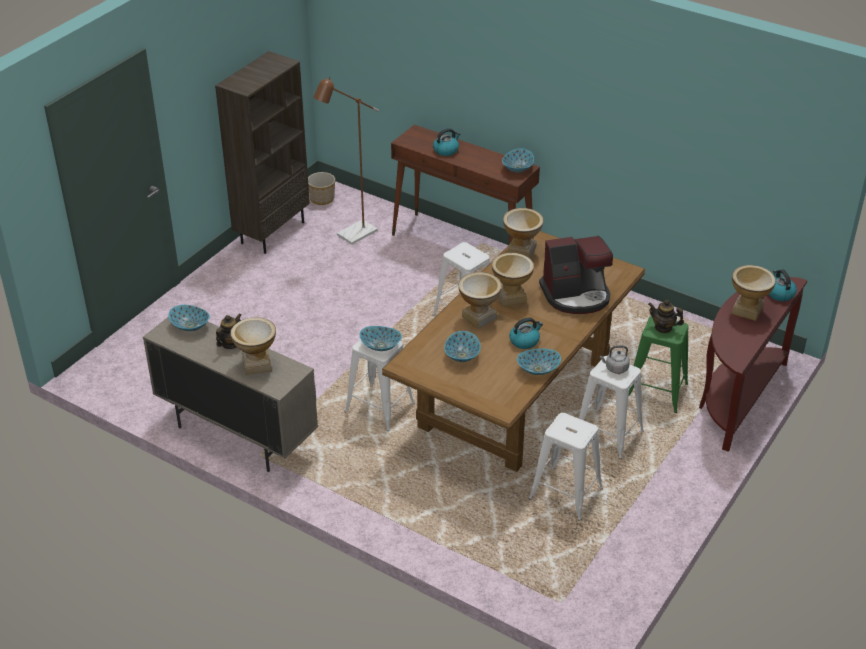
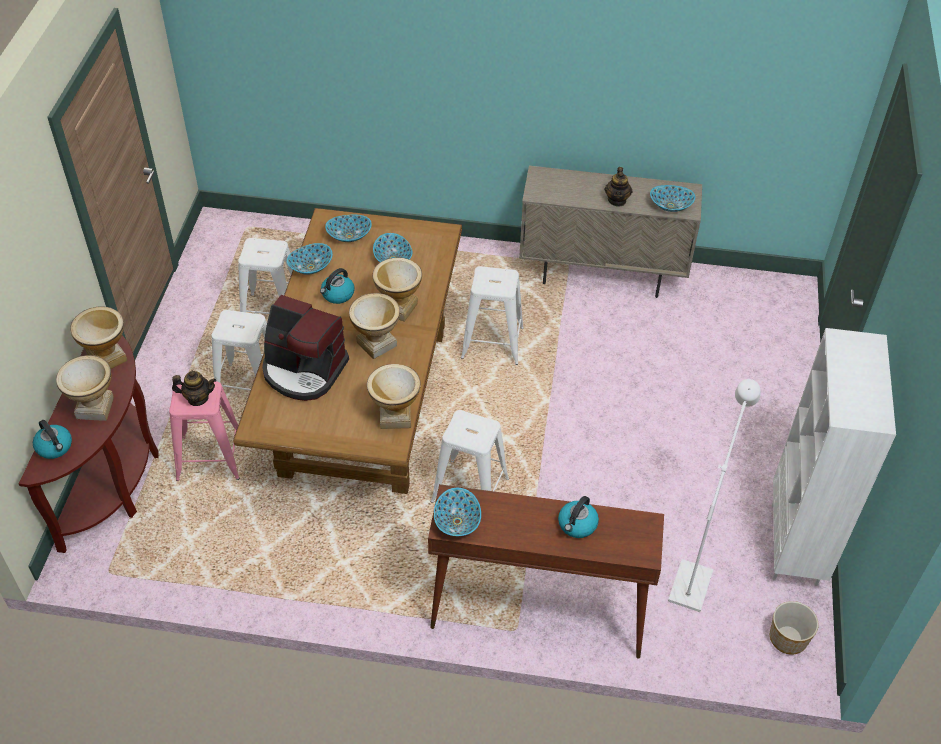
camera: 155 degrees right, 10 degrees up
brown bookcase [215,51,310,254] -> white bookcase [772,328,896,586]
vase [230,317,276,375] -> vase moved to [70,306,127,369]
brown floor lamp [313,77,379,245] -> white floor lamp [668,379,761,612]
bowl [359,326,402,351] -> bowl moved to [325,215,372,242]
coffee machine [539,236,613,314] -> coffee machine turned 120 degrees counterclockwise [262,295,349,401]
grey kettle [600,346,630,374] -> none
green stool [629,316,688,413] -> pink stool [169,381,239,481]

